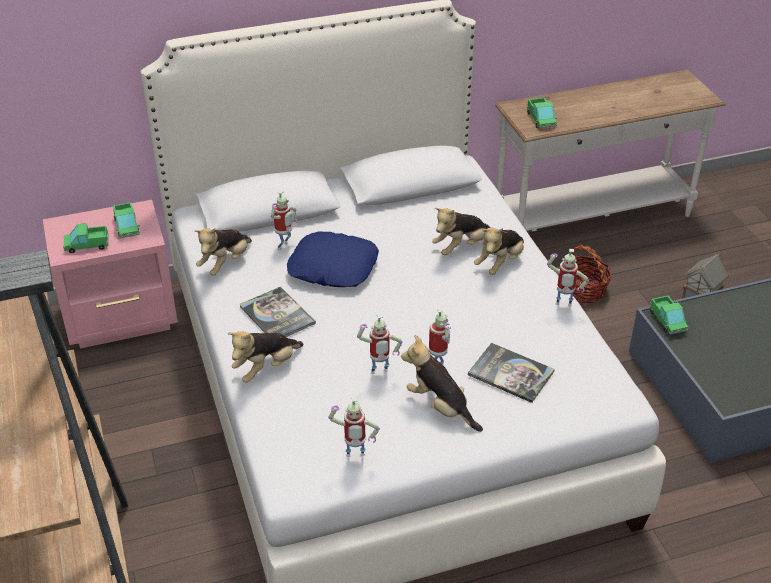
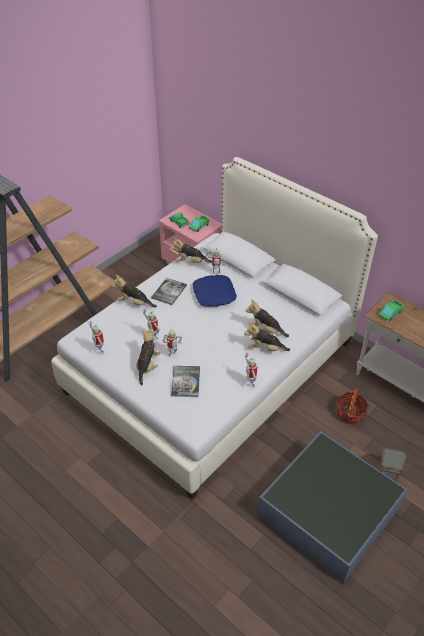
camera: 60 degrees right, 5 degrees up
toy truck [649,296,689,335] -> none

